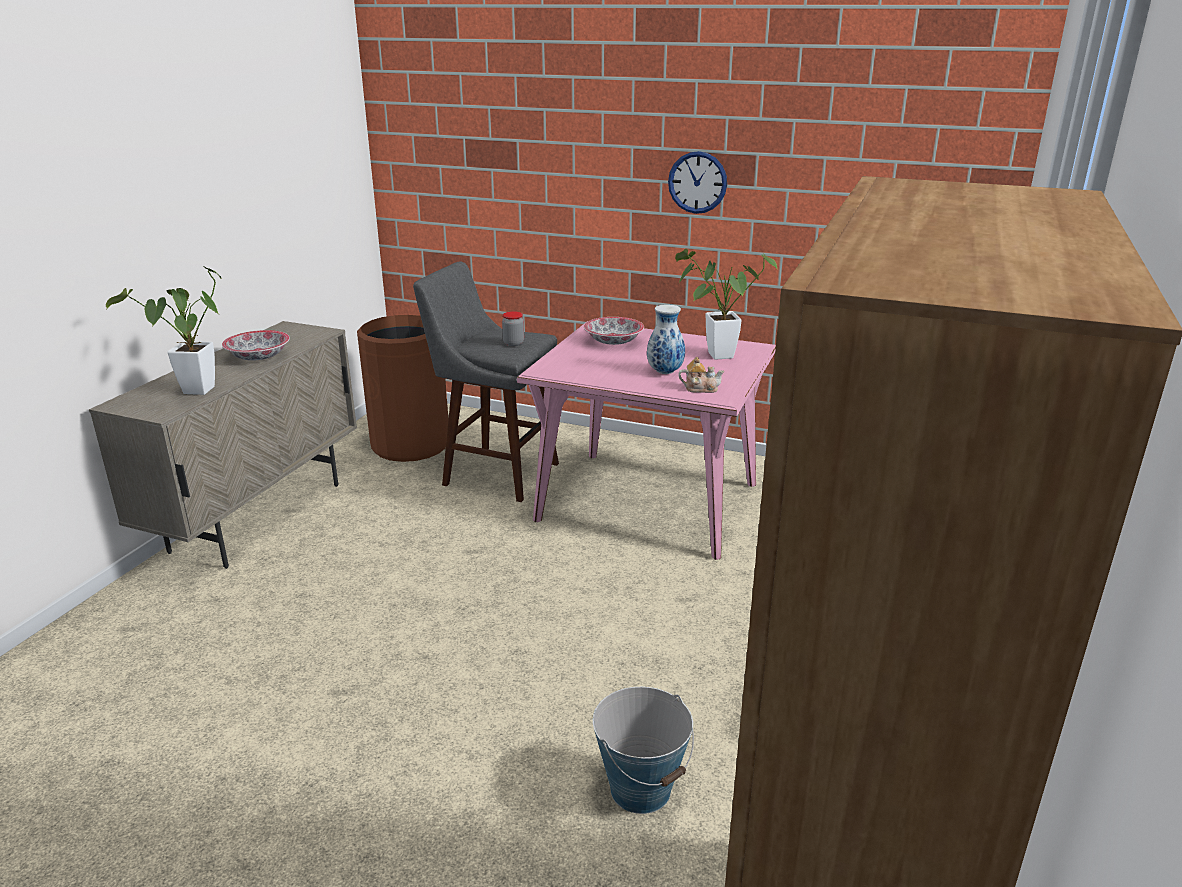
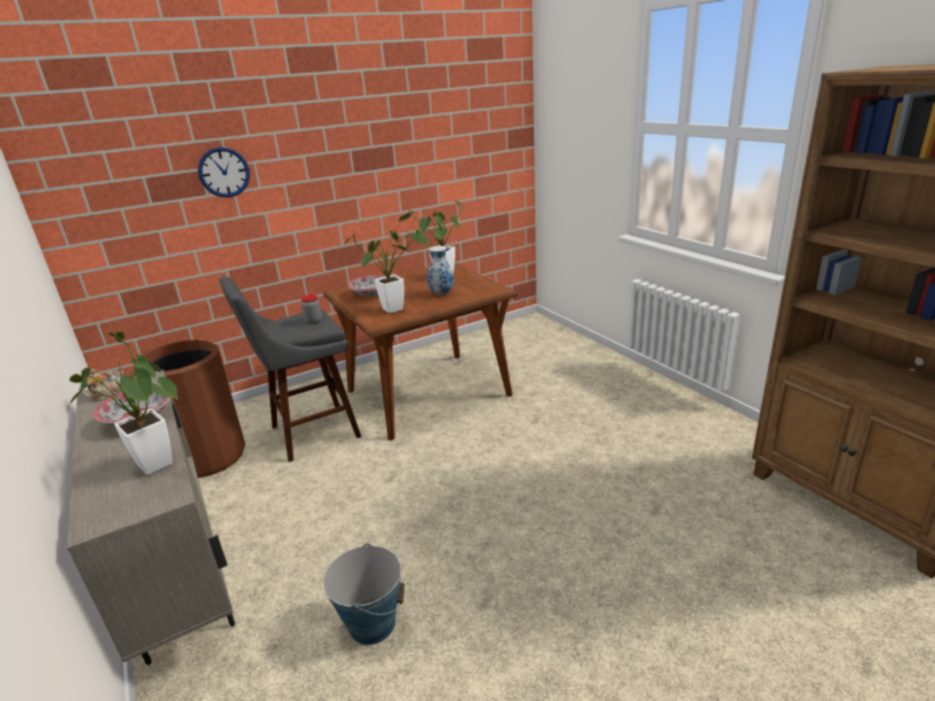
camera: 50 degrees left, 0 degrees up
pink dining table [517,321,776,560] -> brown dining table [323,263,517,440]
bucket [593,687,694,814] -> bucket moved to [323,543,405,645]
wall clock [668,151,727,214] -> wall clock moved to [198,147,250,197]
teapot [678,357,725,393] -> teapot moved to [79,369,123,401]
none -> potted plant [345,229,429,313]

